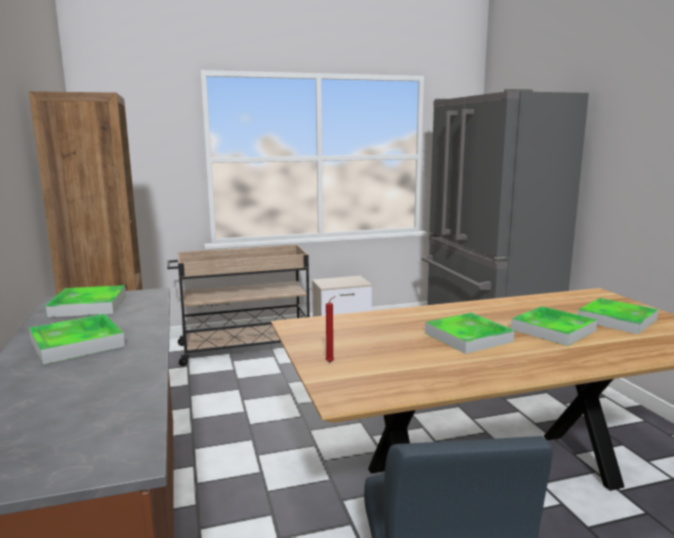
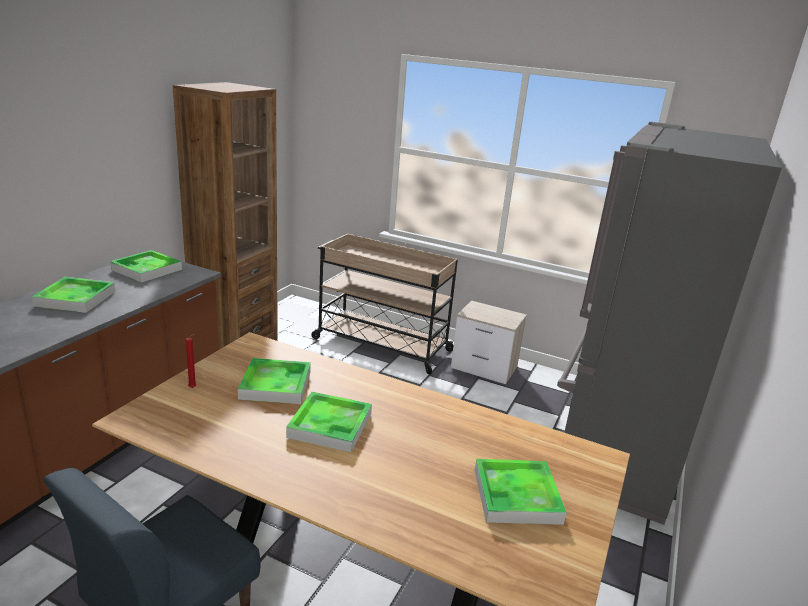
camera: 40 degrees right, 10 degrees up
tray [511,306,597,346] -> tray moved to [238,358,311,404]

